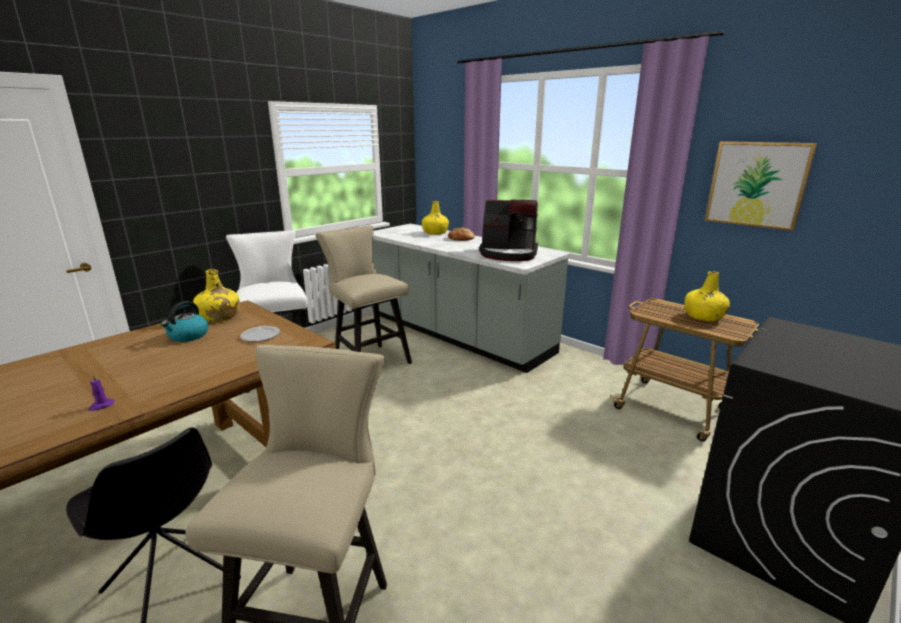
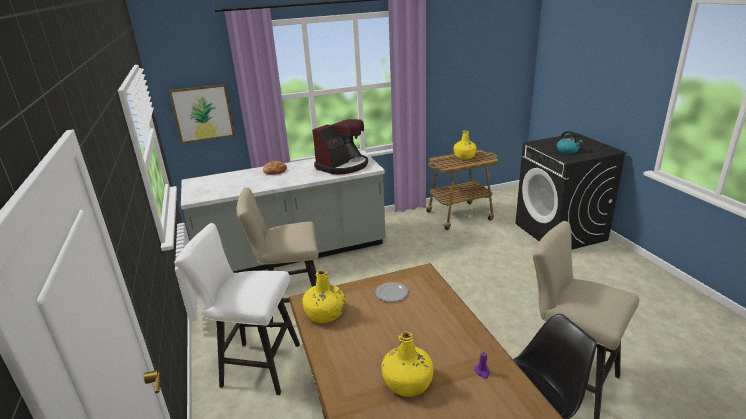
camera: 60 degrees left, 5 degrees up
kettle [161,301,208,342] -> kettle moved to [557,131,583,154]
yellow bottle [422,201,449,235] -> yellow bottle moved to [382,332,434,397]
picture [705,141,817,231] -> picture moved to [169,84,235,143]

